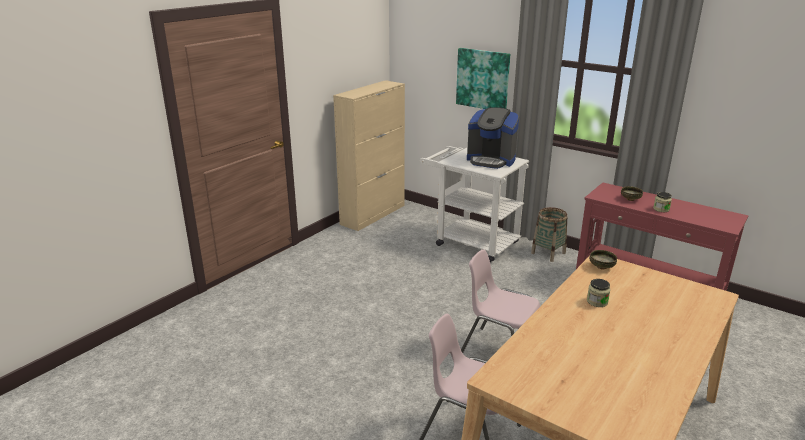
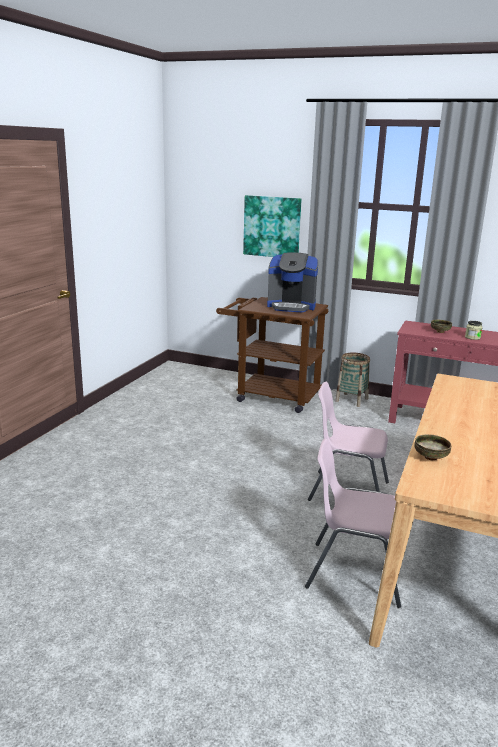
camera: 15 degrees left, 5 degrees down
beige cabinet [333,80,405,231] -> none
white cart [420,146,529,263] -> brown cart [216,297,328,413]
jar [587,279,610,307] -> none
bowl [590,250,617,269] -> bowl moved to [414,434,451,460]

